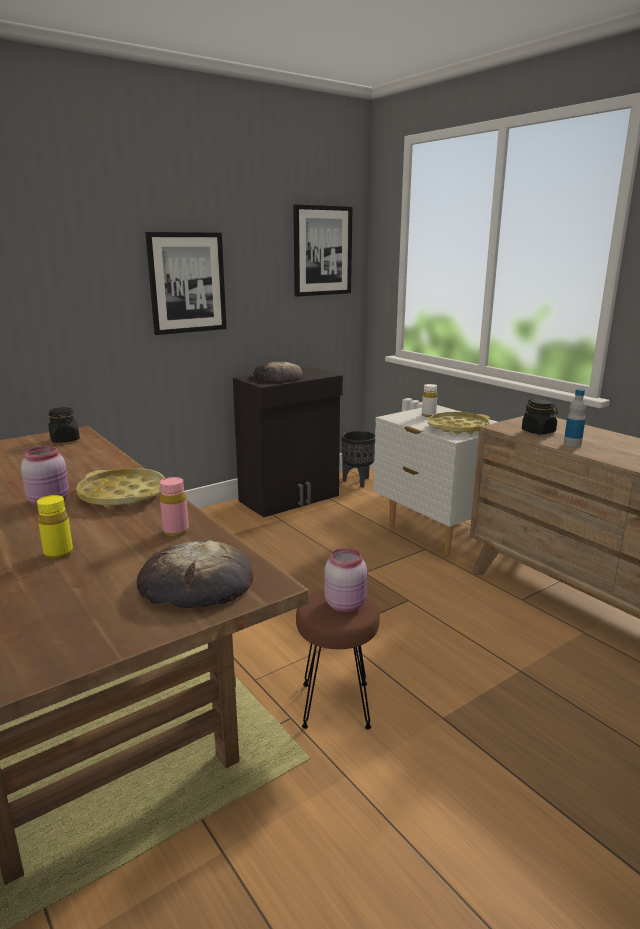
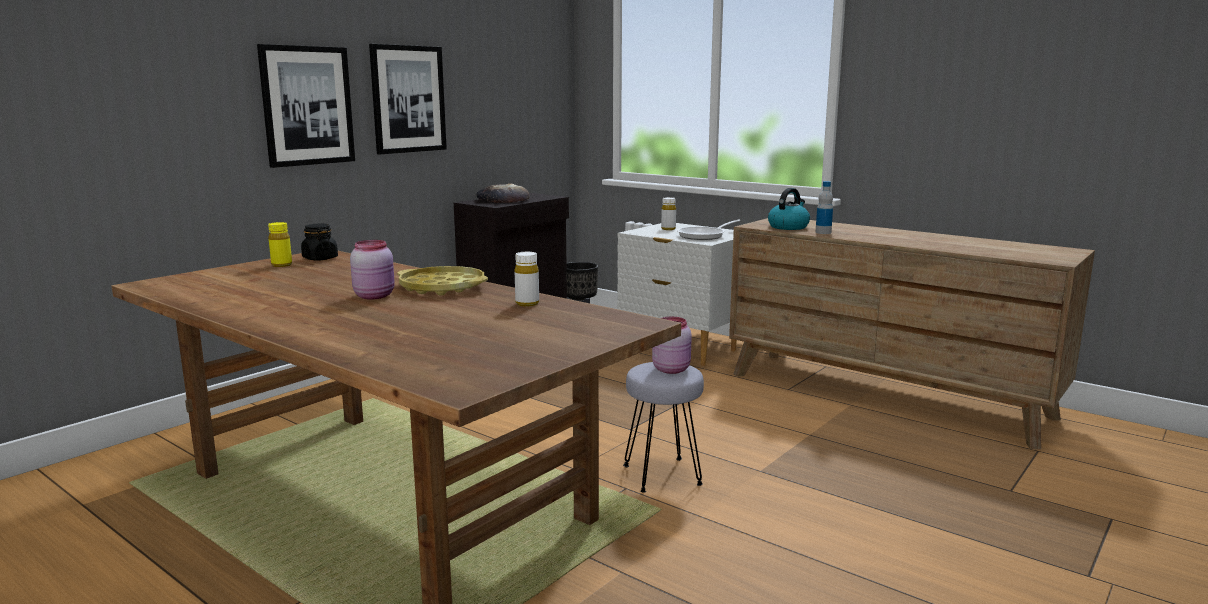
camera: 15 degrees left, 5 degrees down
yellow bottle [37,495,73,560] -> yellow bottle moved to [268,222,292,267]
bread [137,540,253,608] -> none
pink bottle [160,477,189,537] -> white bottle [515,252,539,306]
picture [293,204,353,297] -> picture moved to [257,44,355,168]
brown stool [296,589,380,729] -> grey stool [623,362,704,492]
yellow tray [428,412,490,434] -> frying pan [677,220,741,240]
black jar [522,399,558,435] -> kettle [768,188,810,230]

